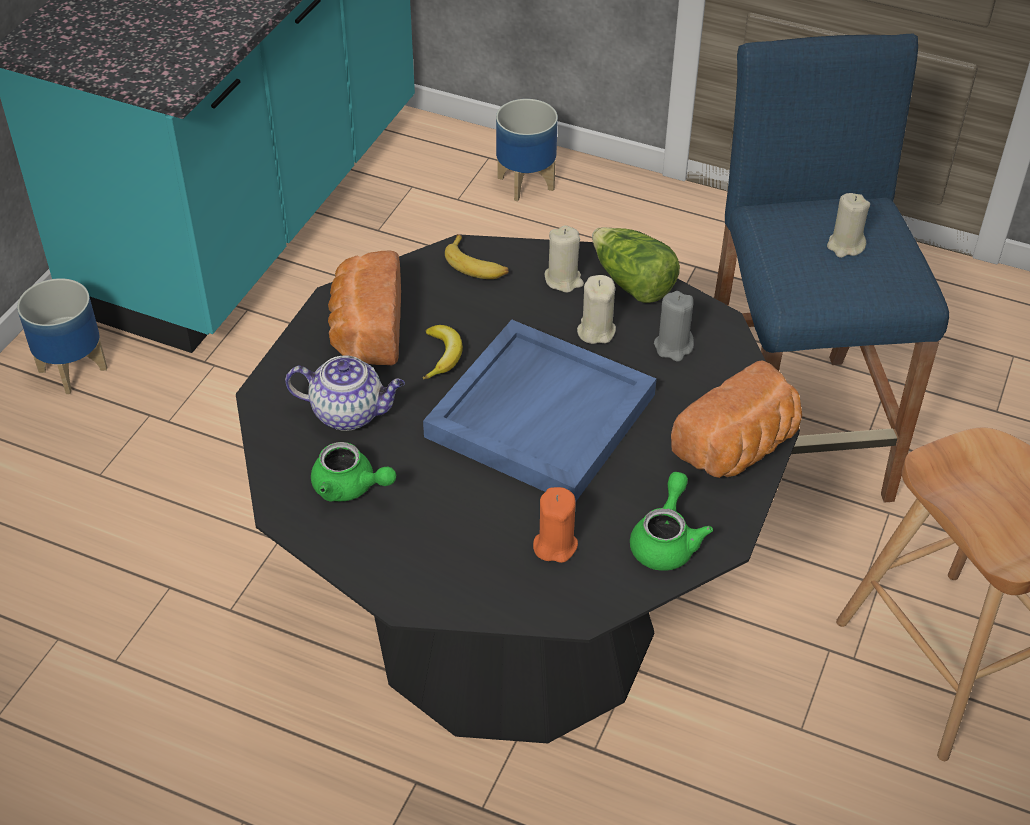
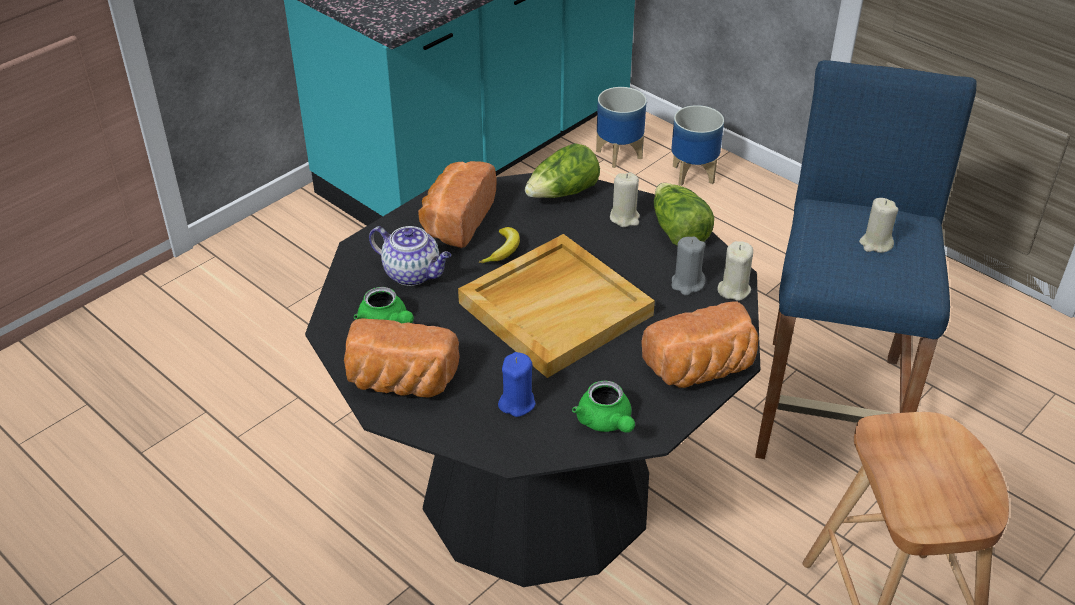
camera: 20 degrees right, 5 degrees down
planter [17,278,107,394] -> planter moved to [596,87,647,168]
blue tray [423,320,656,501] -> beige tray [458,234,655,378]
banana [445,234,509,279] -> lettuce [525,143,600,198]
orange candle [533,487,578,563] -> blue candle [498,352,536,417]
beige candle [577,275,616,344] -> beige candle moved to [718,241,753,301]
green teapot [630,472,713,571] -> green teapot turned 120 degrees clockwise [572,381,635,433]
none -> bread [344,318,459,397]

